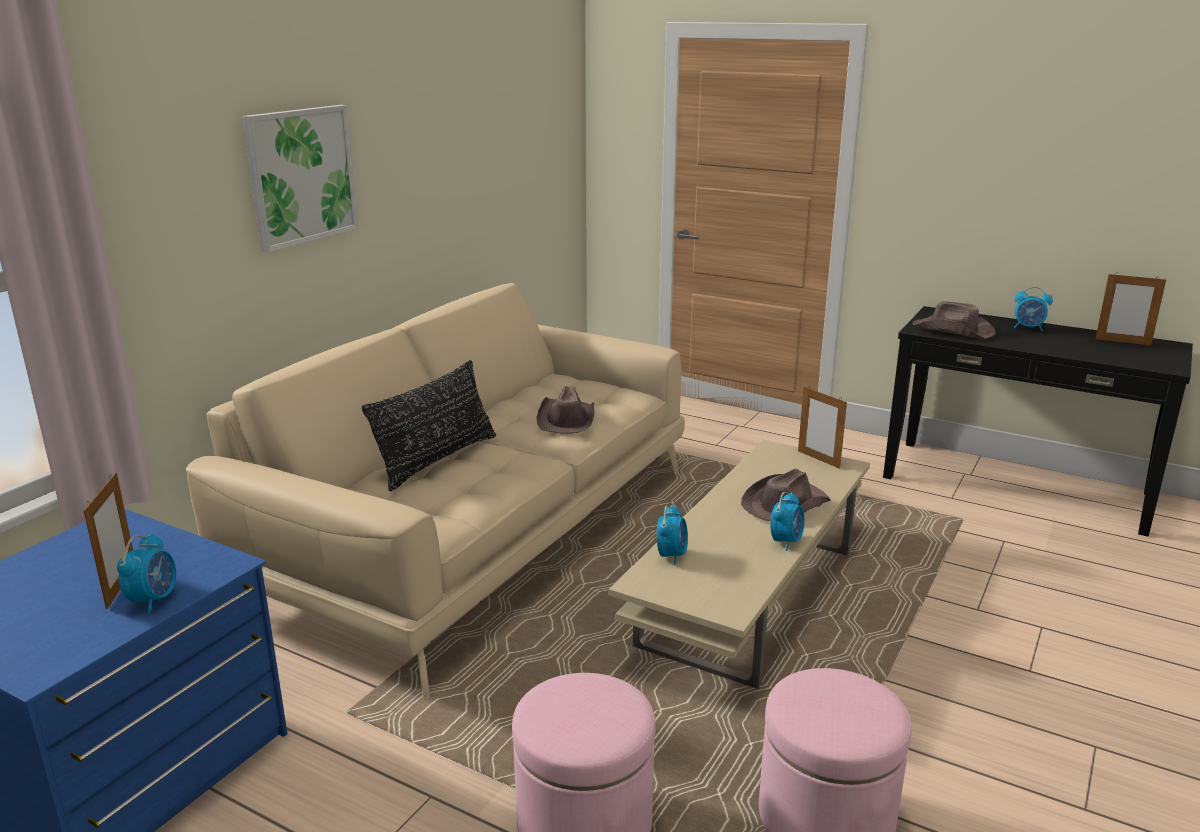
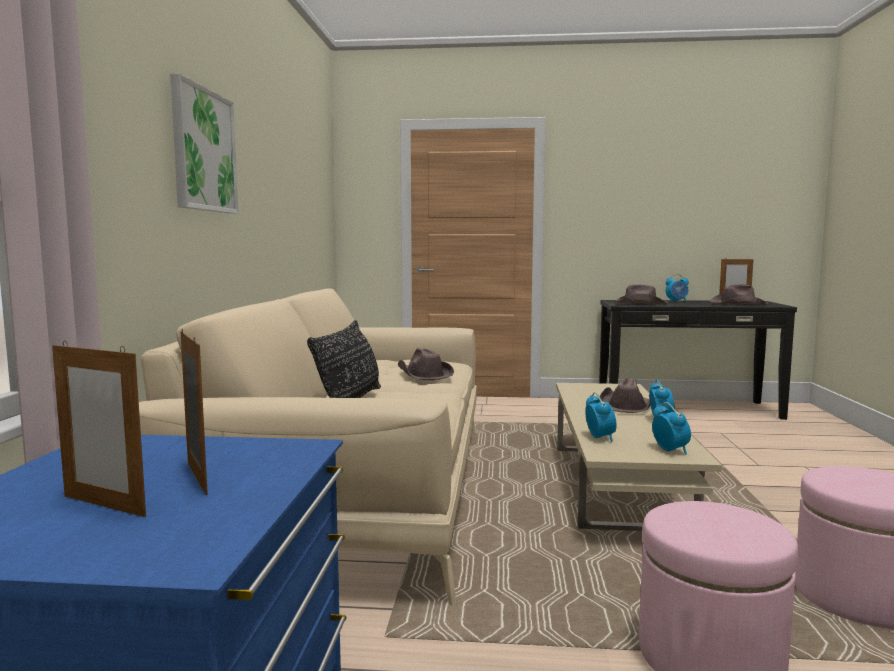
camera: 25 degrees left, 15 degrees down
alarm clock [117,533,176,613] -> alarm clock moved to [652,402,691,455]
picture frame [798,387,847,469] -> picture frame moved to [52,341,146,517]
none -> brown hat [710,284,768,305]

